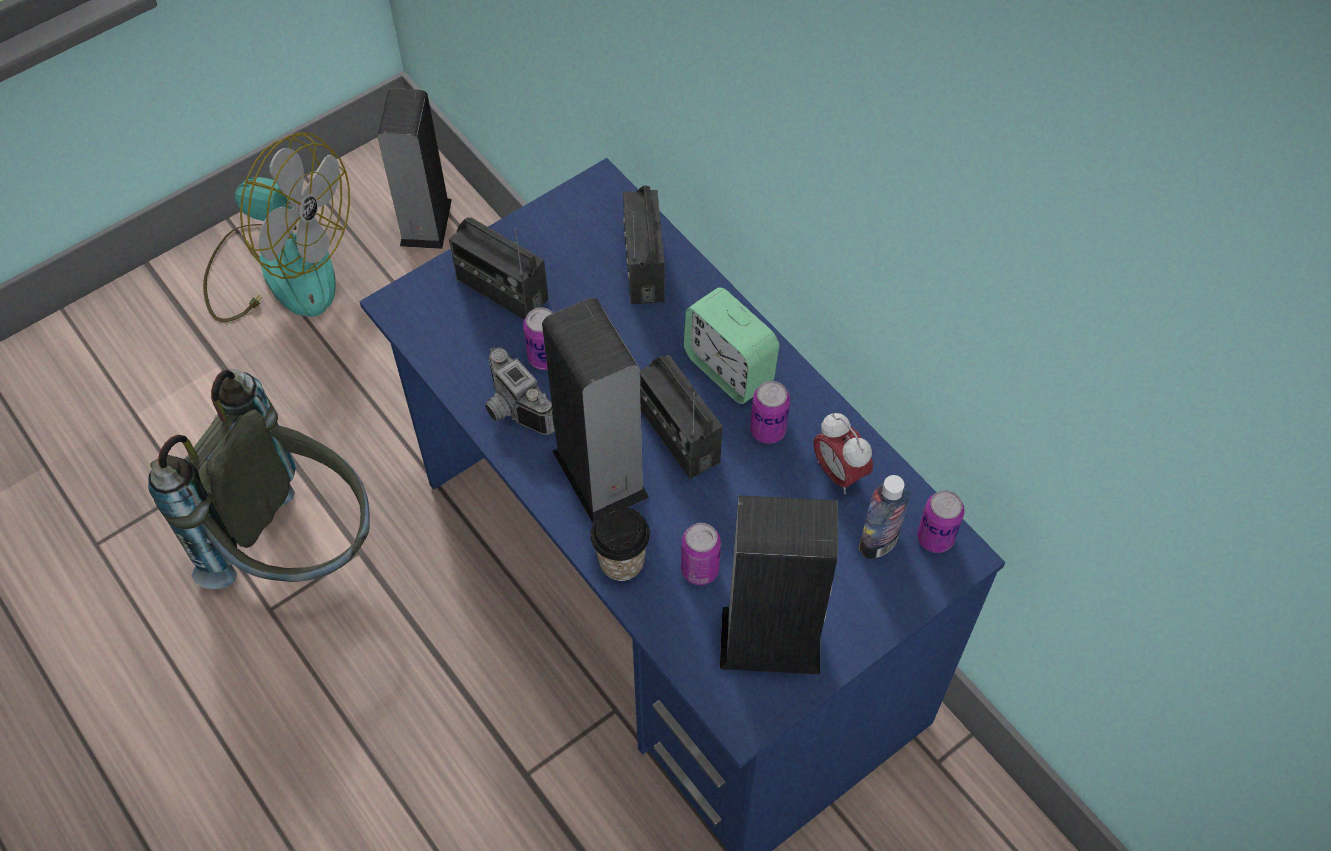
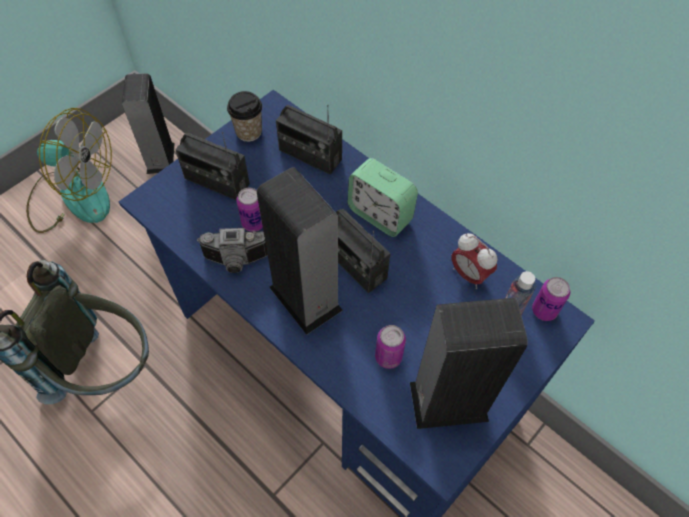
camera: 10 degrees left, 0 degrees up
camera [485,347,555,435] -> camera turned 45 degrees counterclockwise [197,228,268,273]
cup [590,507,650,581] -> cup moved to [227,91,262,142]
radio [623,185,665,304] -> radio turned 45 degrees counterclockwise [276,104,342,175]
can [750,381,790,444] -> none

